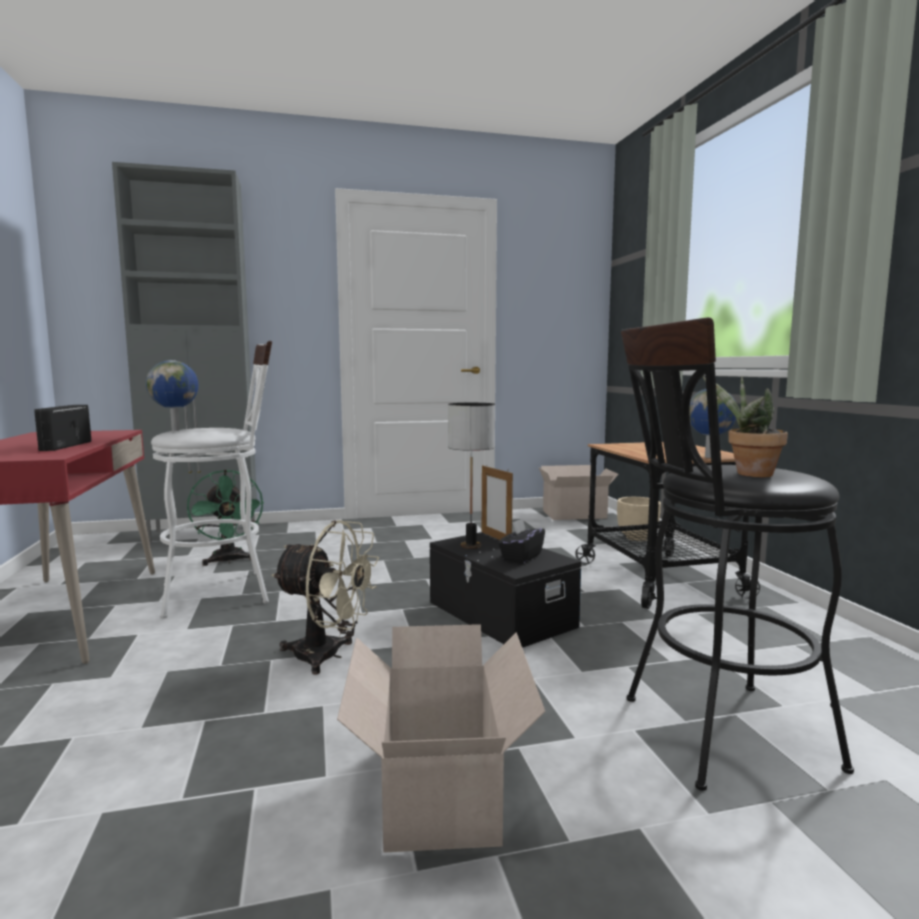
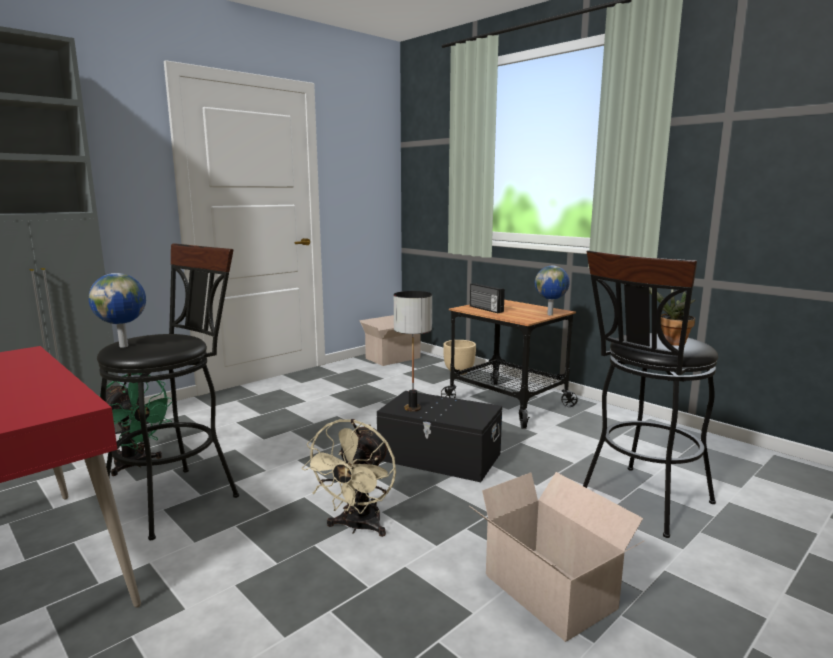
camera: 30 degrees left, 5 degrees up
radio [34,405,91,451] -> radio moved to [470,283,505,313]
white stool [151,341,272,619] -> black stool [97,243,239,540]
beige fan [272,520,379,674] -> beige fan turned 120 degrees clockwise [302,419,396,537]
picture frame [482,464,513,540] -> none
black tissue box [498,518,545,563] -> none

